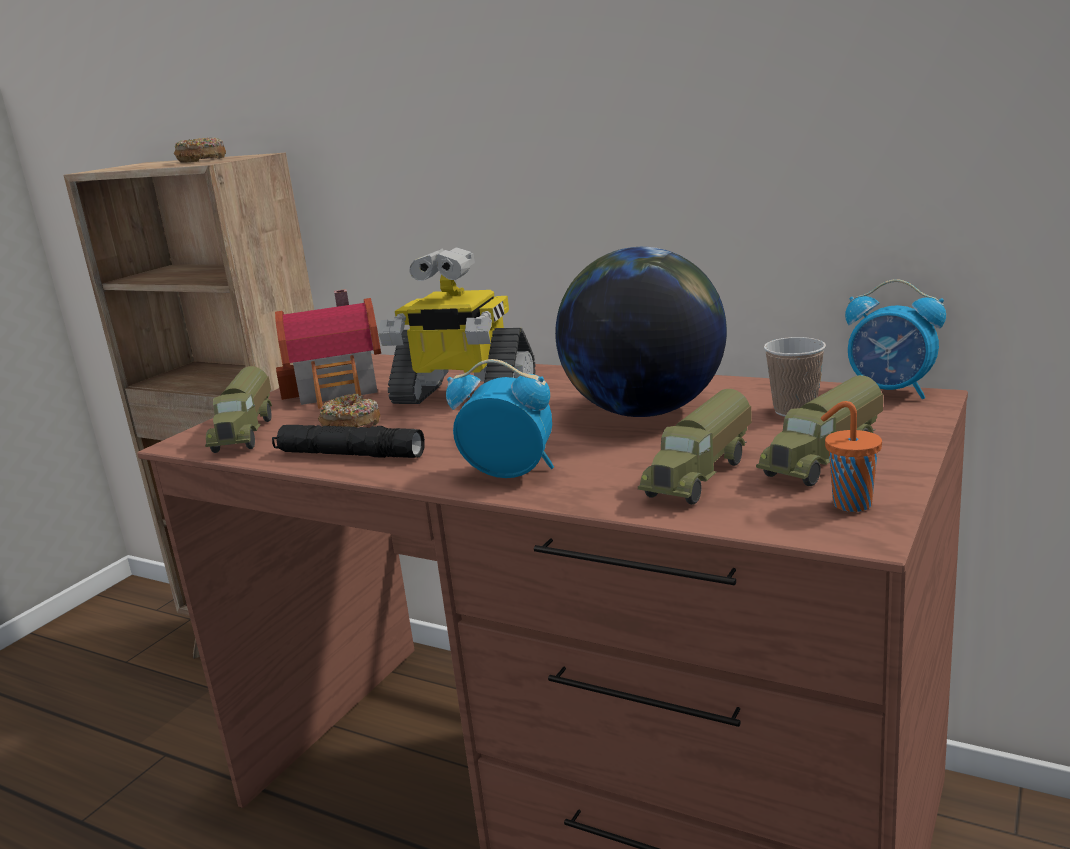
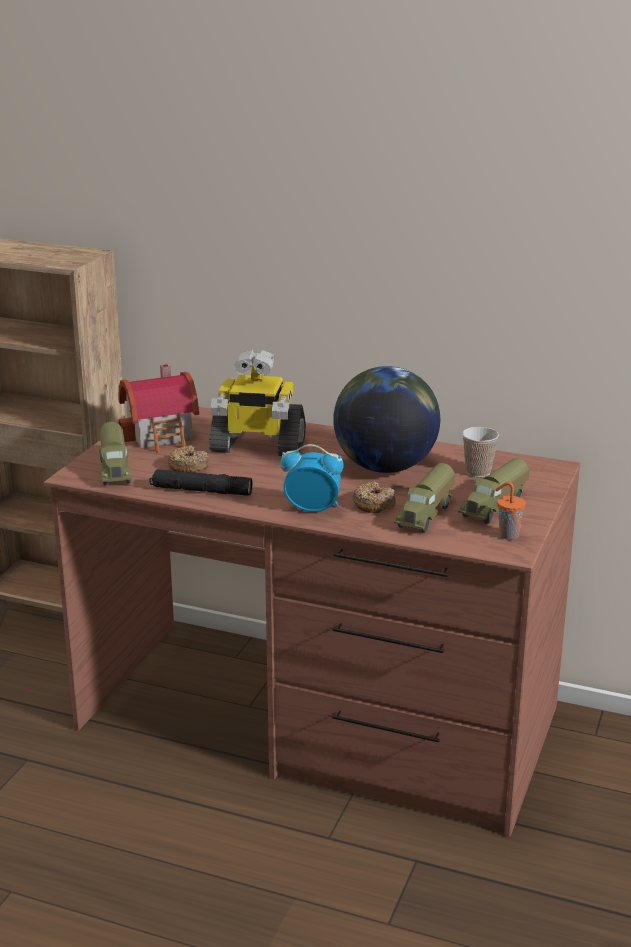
camera: 10 degrees left, 5 degrees up
donut [174,137,226,163] -> donut moved to [352,481,396,513]
alarm clock [845,279,946,399] -> none

